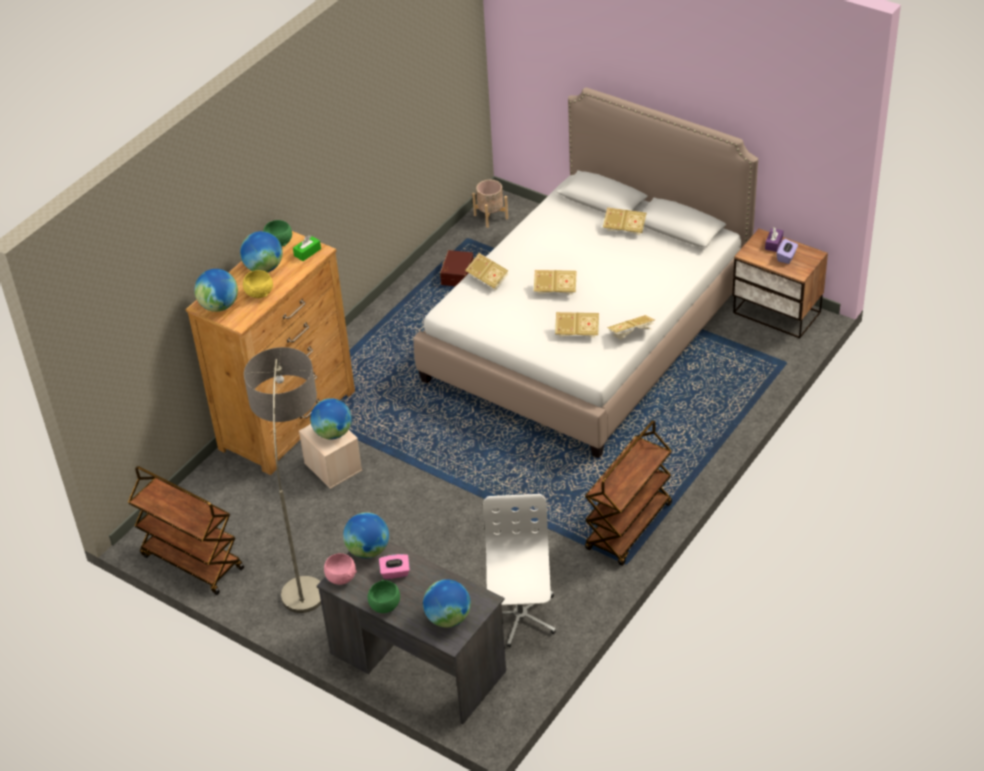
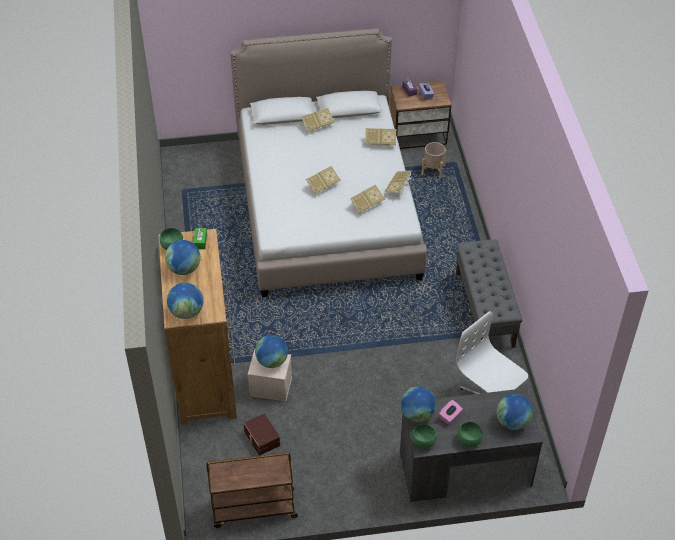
camera: 45 degrees left, 5 degrees up
yellow bowl [243,270,273,298] -> none
floor lamp [244,347,321,613] -> none
pink bowl [324,553,357,585] -> green bowl [411,424,438,449]
brown storage box [440,250,474,286] -> brown storage box moved to [244,414,280,456]
book [465,253,508,291] -> book moved to [365,128,396,147]
beige planter [472,180,508,228] -> beige planter moved to [422,142,447,179]
brown cart [585,420,672,566] -> grey bench [456,239,522,348]

